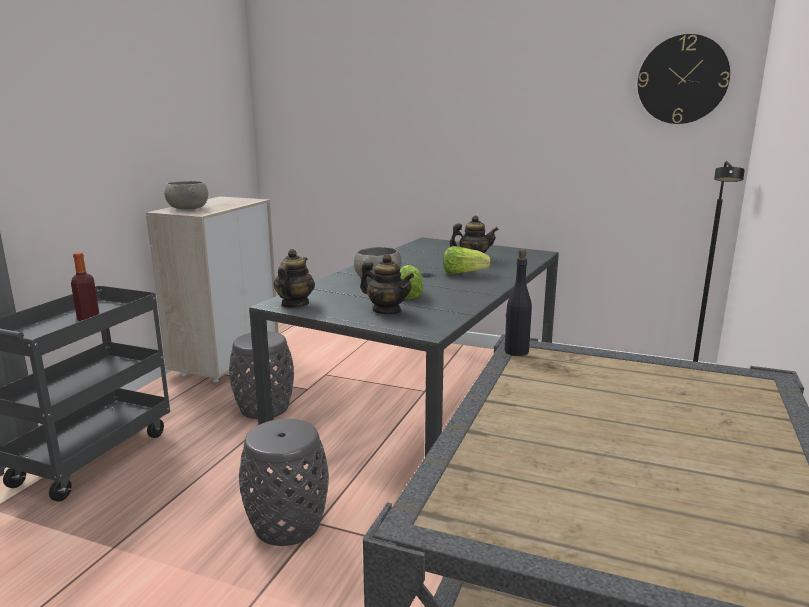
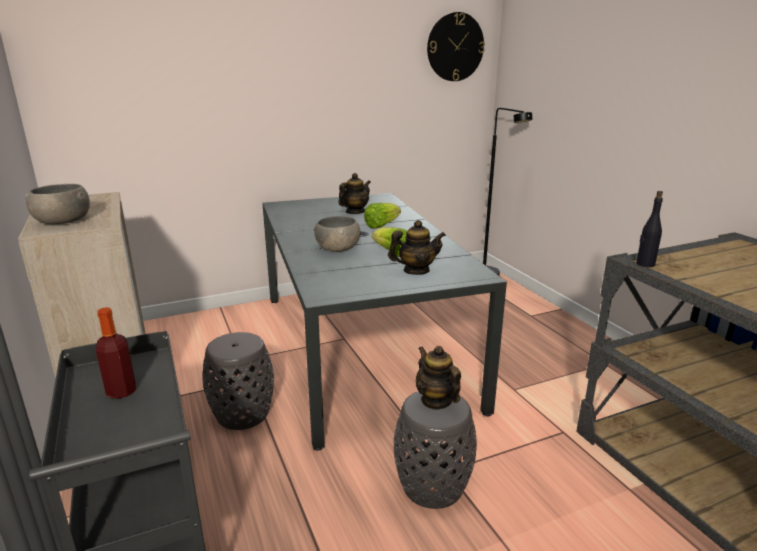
camera: 45 degrees left, 5 degrees up
teapot [274,249,315,308] -> teapot moved to [416,346,461,410]

